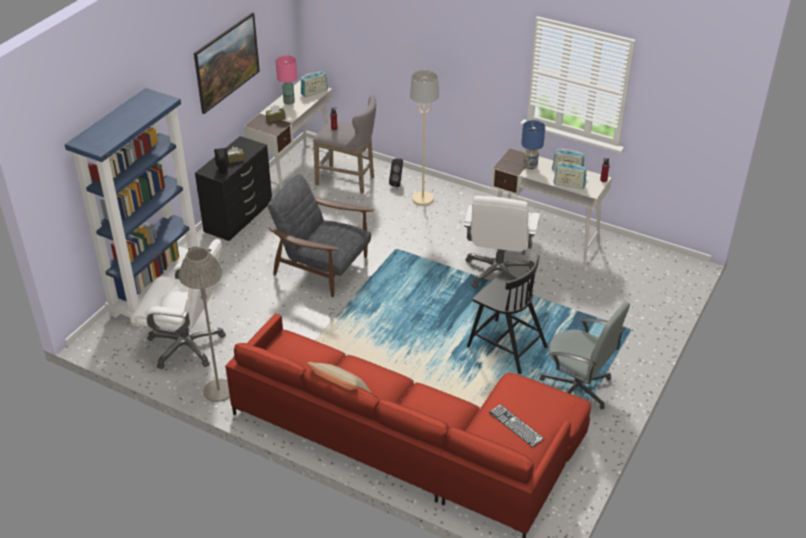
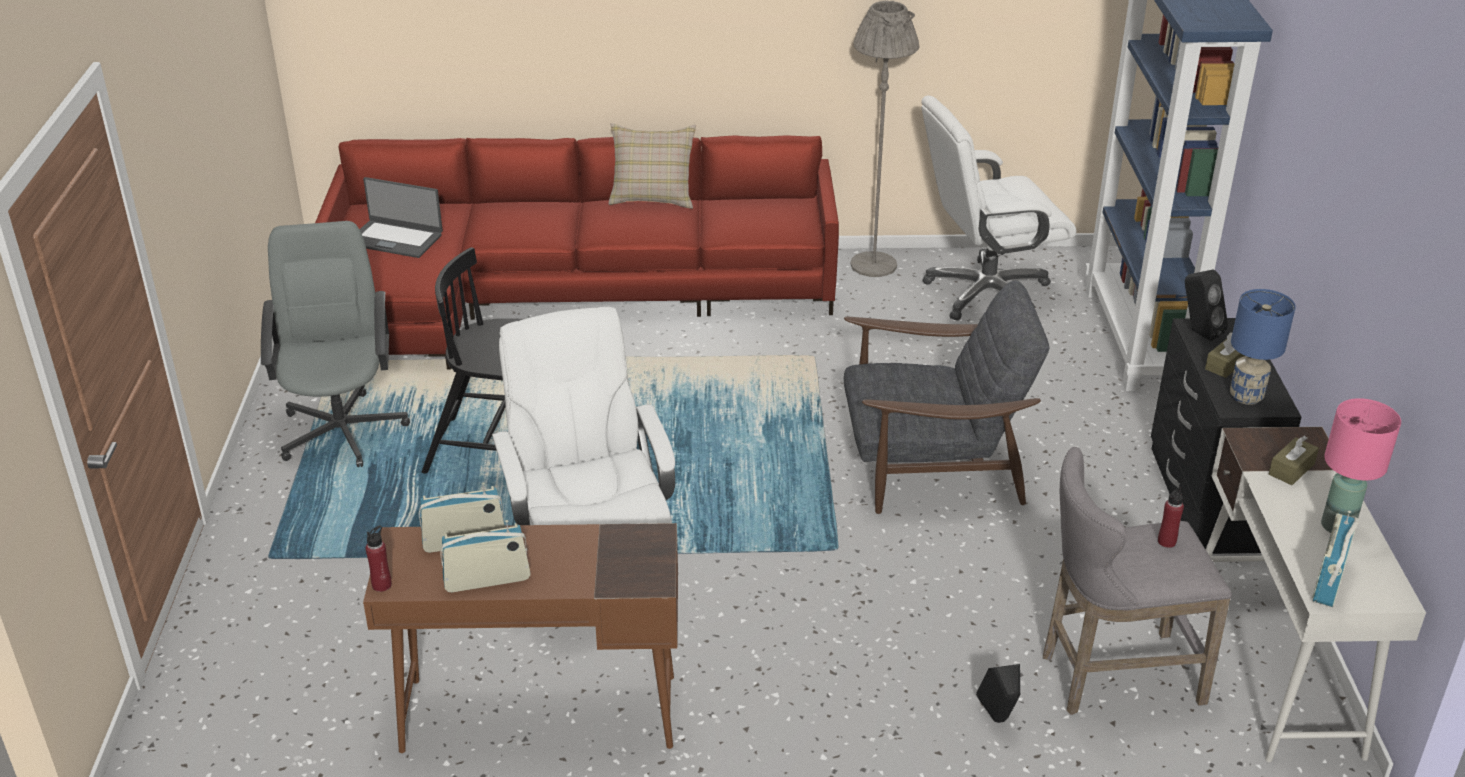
camera: 150 degrees right, 5 degrees down
picture [194,13,260,114] -> none
beige floor lamp [410,70,439,206] -> none
keyboard [489,404,544,447] -> laptop [360,177,443,258]
white desk [491,148,612,261] -> brown desk [363,523,678,753]
blue table lamp [521,120,545,169] -> blue table lamp moved to [1230,289,1296,405]
grey office chair [540,302,630,409] -> grey office chair turned 75 degrees clockwise [261,221,410,467]

